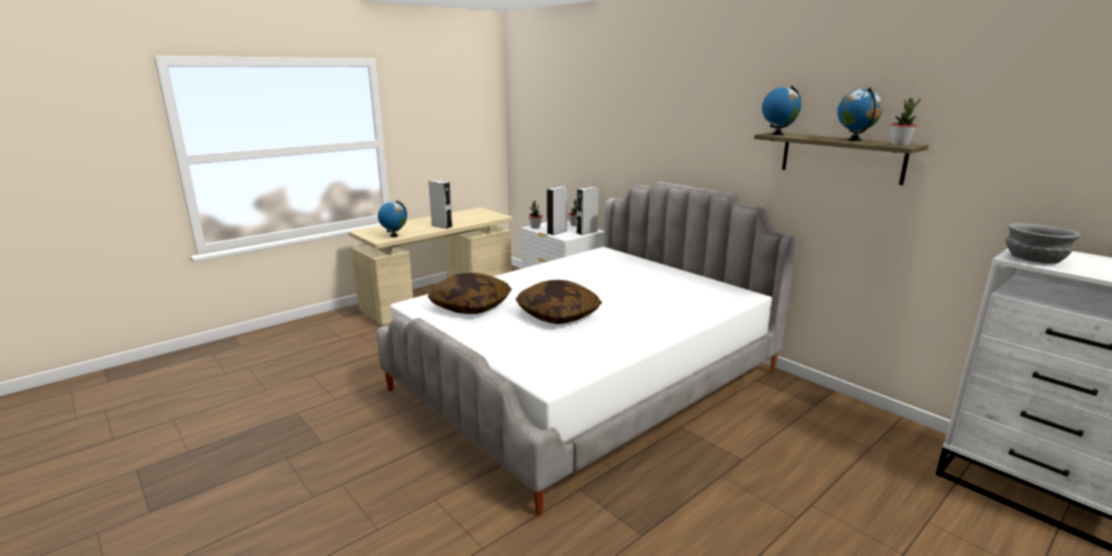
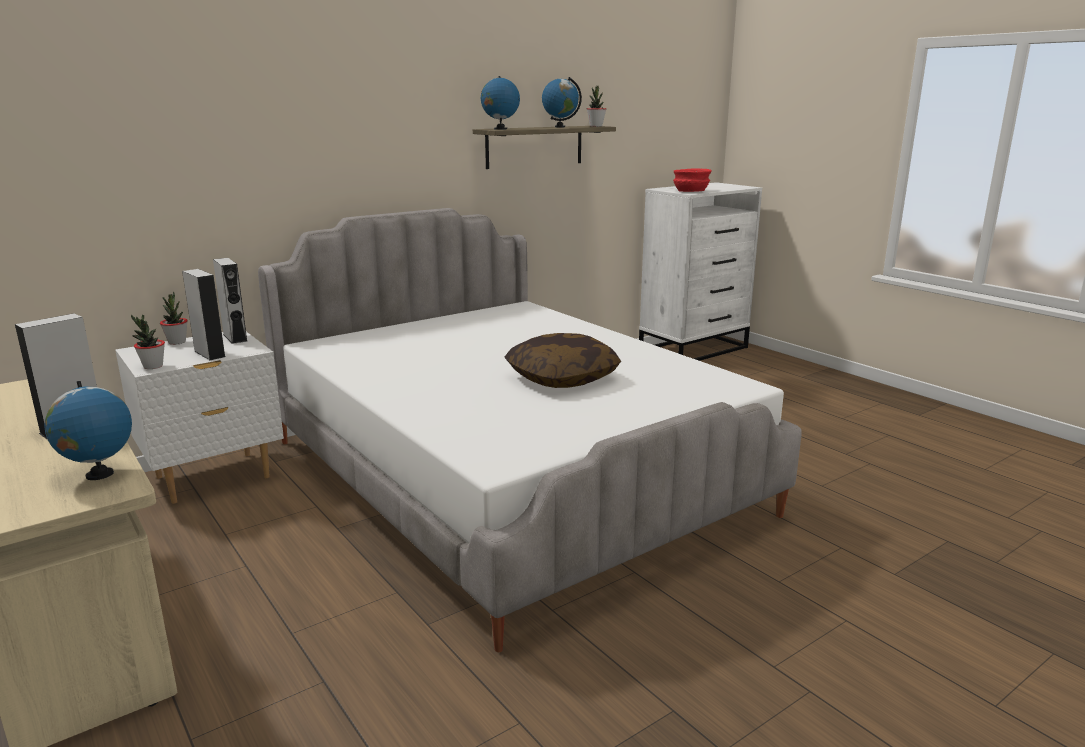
camera: 85 degrees left, 0 degrees up
pillow [428,273,512,314] -> none
grey bowl [1005,223,1081,264] -> red bowl [673,169,712,192]

